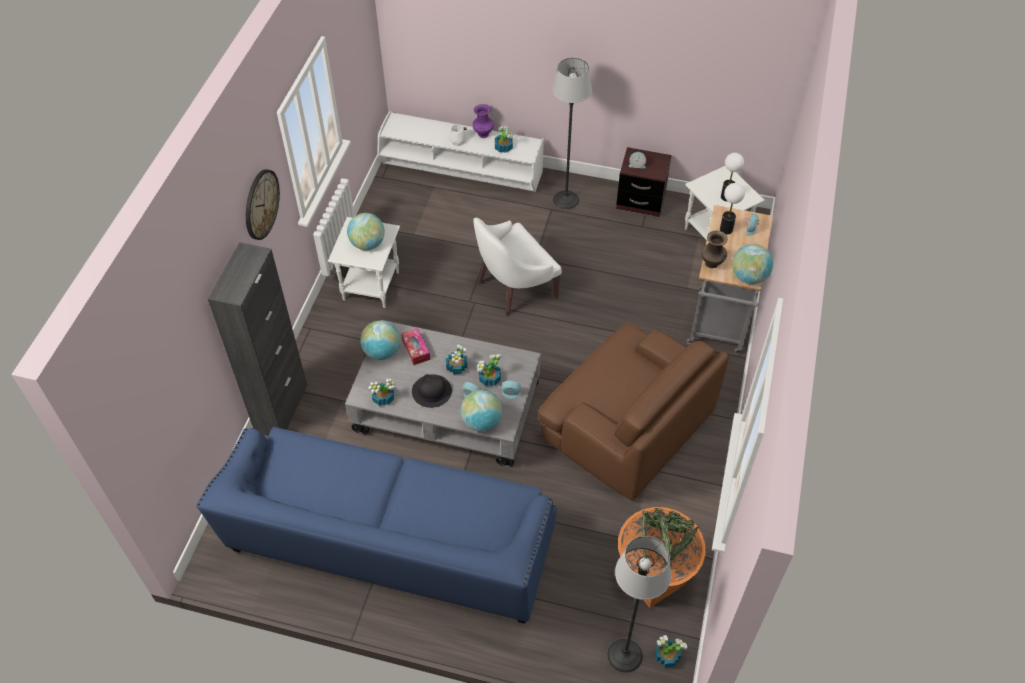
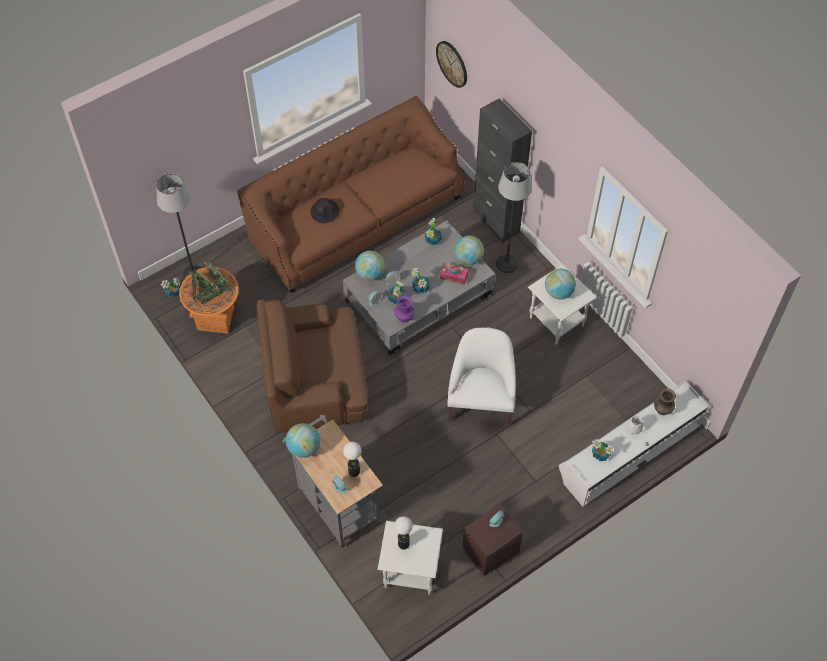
camera: 130 degrees right, 5 degrees up
blue sofa [196,427,557,624] -> brown sofa [237,96,464,293]
wall clock [246,169,280,240] -> wall clock moved to [436,41,467,88]
black hat [412,374,452,408] -> black hat moved to [310,198,340,223]
purple vase [472,104,494,138] -> purple vase moved to [394,295,414,323]
floor lamp [552,58,592,209] -> floor lamp moved to [496,162,532,273]
brown vase [701,231,728,268] -> brown vase moved to [654,388,676,415]

